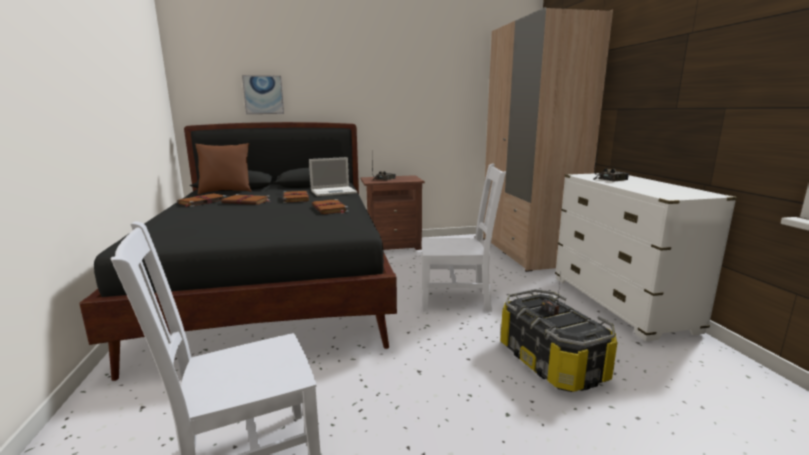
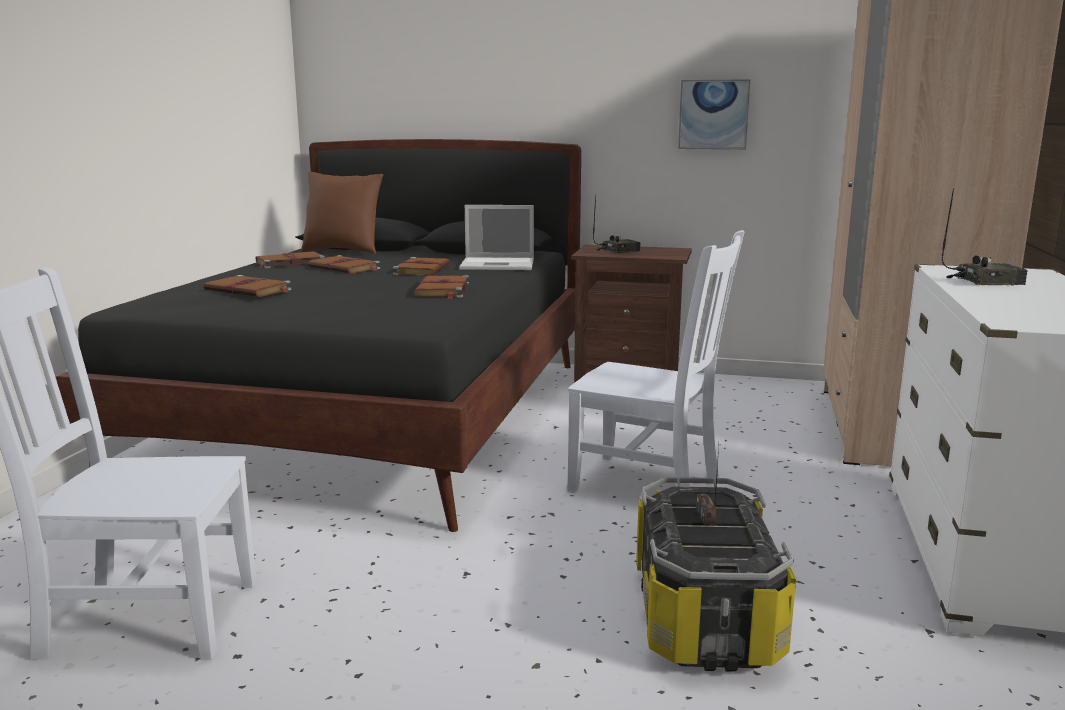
camera: 25 degrees right, 0 degrees up
picture [242,75,284,114] -> picture moved to [678,79,750,150]
none -> brown book [204,275,291,297]

